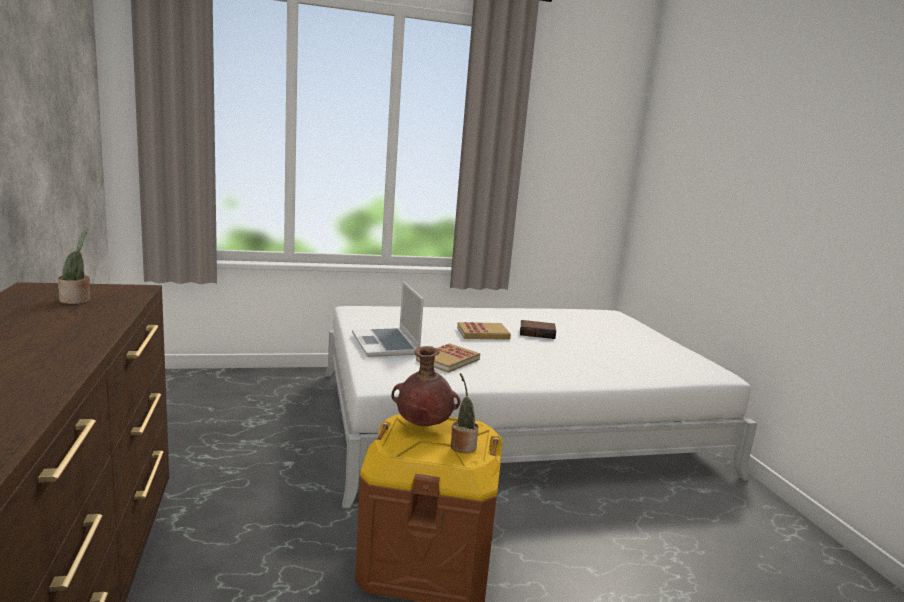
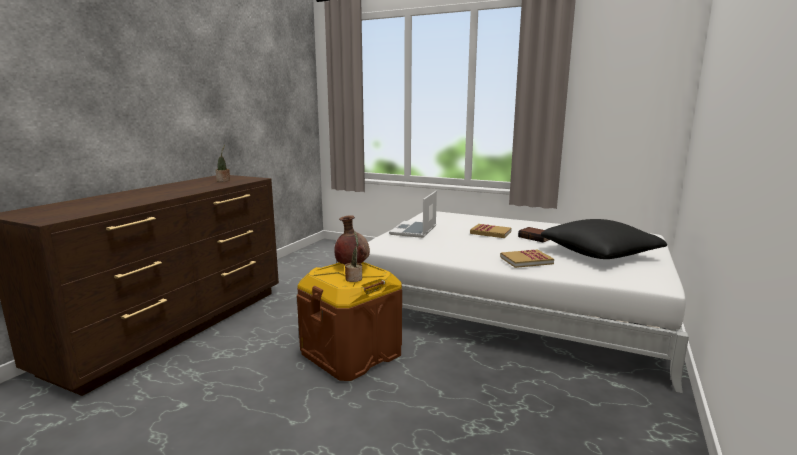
camera: 40 degrees right, 0 degrees up
book [416,343,480,373] -> book moved to [500,249,554,268]
none -> black pillow [541,219,667,259]

